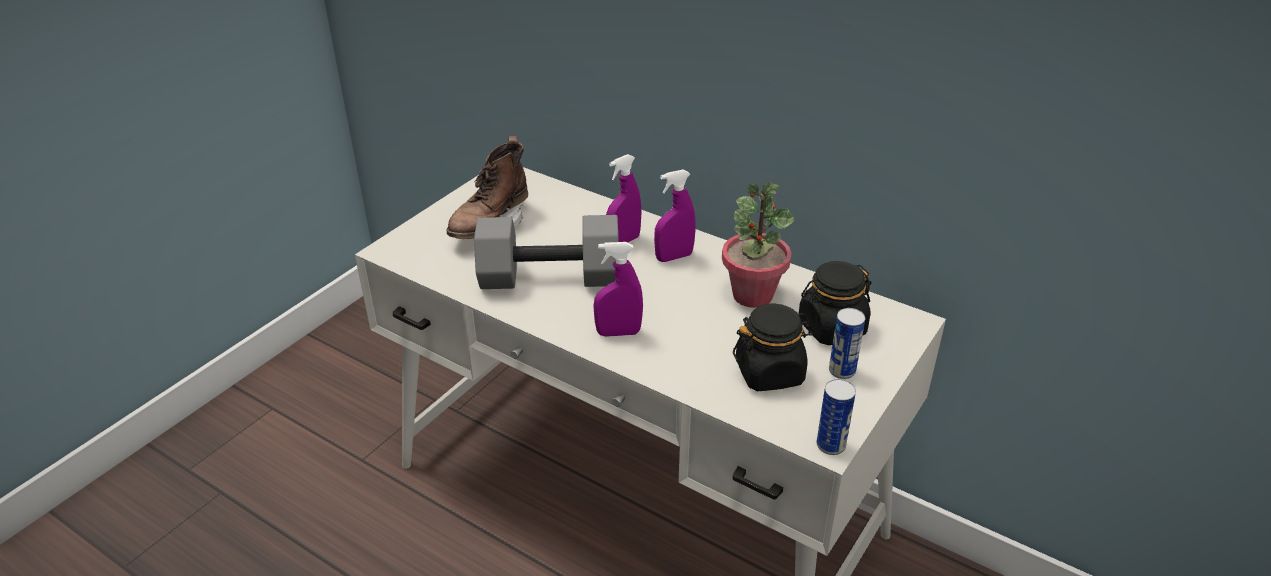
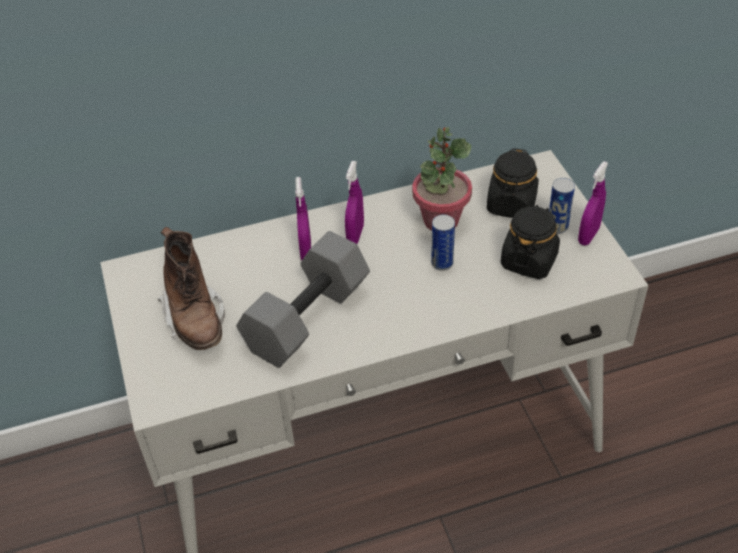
camera: 50 degrees left, 10 degrees up
purple spray bottle [593,242,643,337] -> purple spray bottle moved to [578,161,608,245]
can [817,379,856,455] -> can moved to [431,214,455,271]

